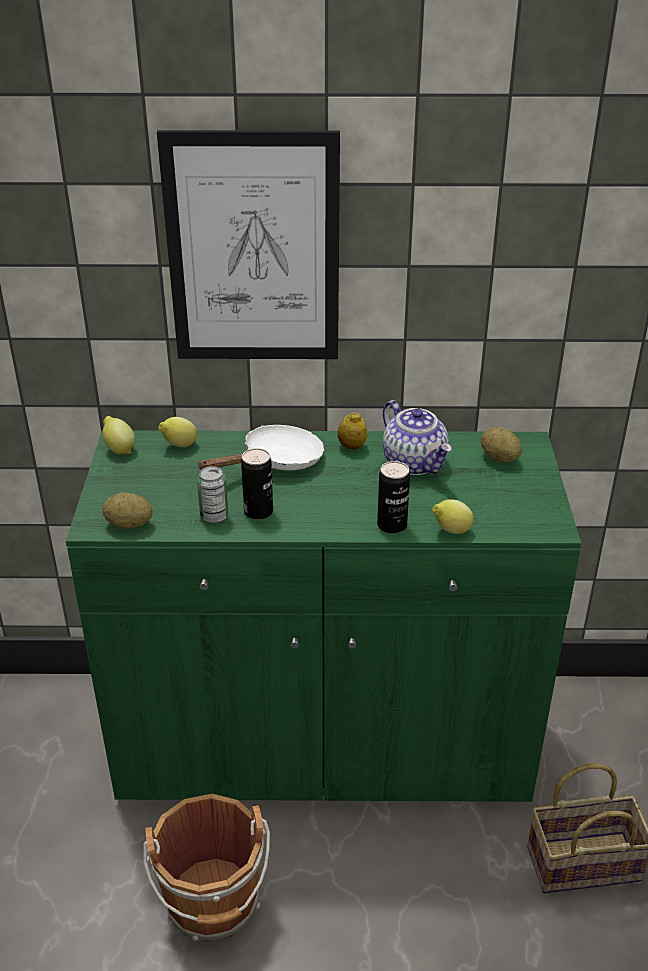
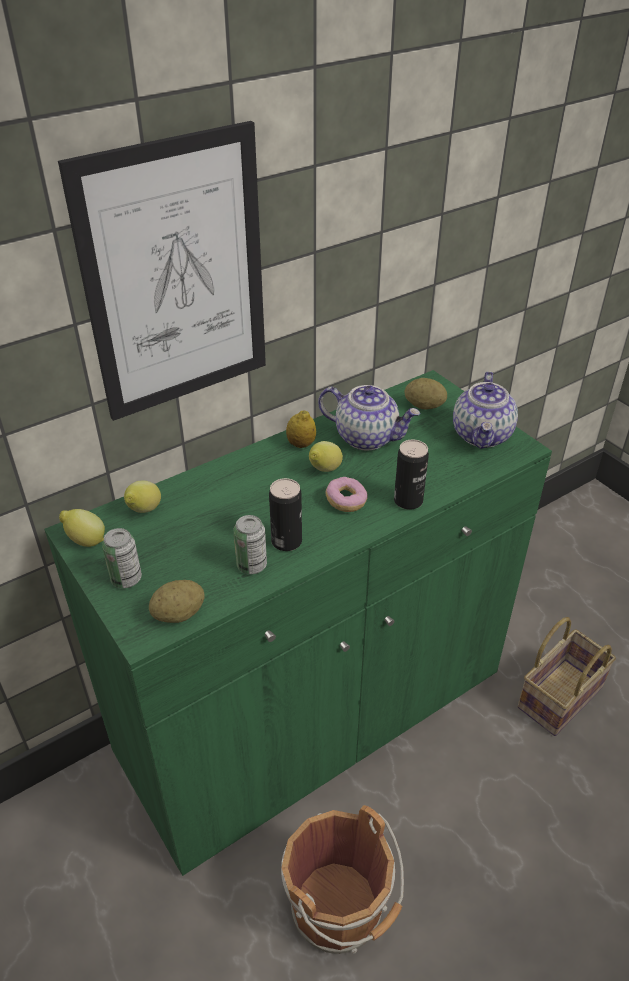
camera: 35 degrees left, 5 degrees up
white frying pan [197,425,325,470] -> none
lemon [432,499,473,534] -> lemon moved to [309,441,343,472]
none -> can [102,528,142,588]
none -> donut [326,477,368,512]
none -> teapot [453,371,518,449]

